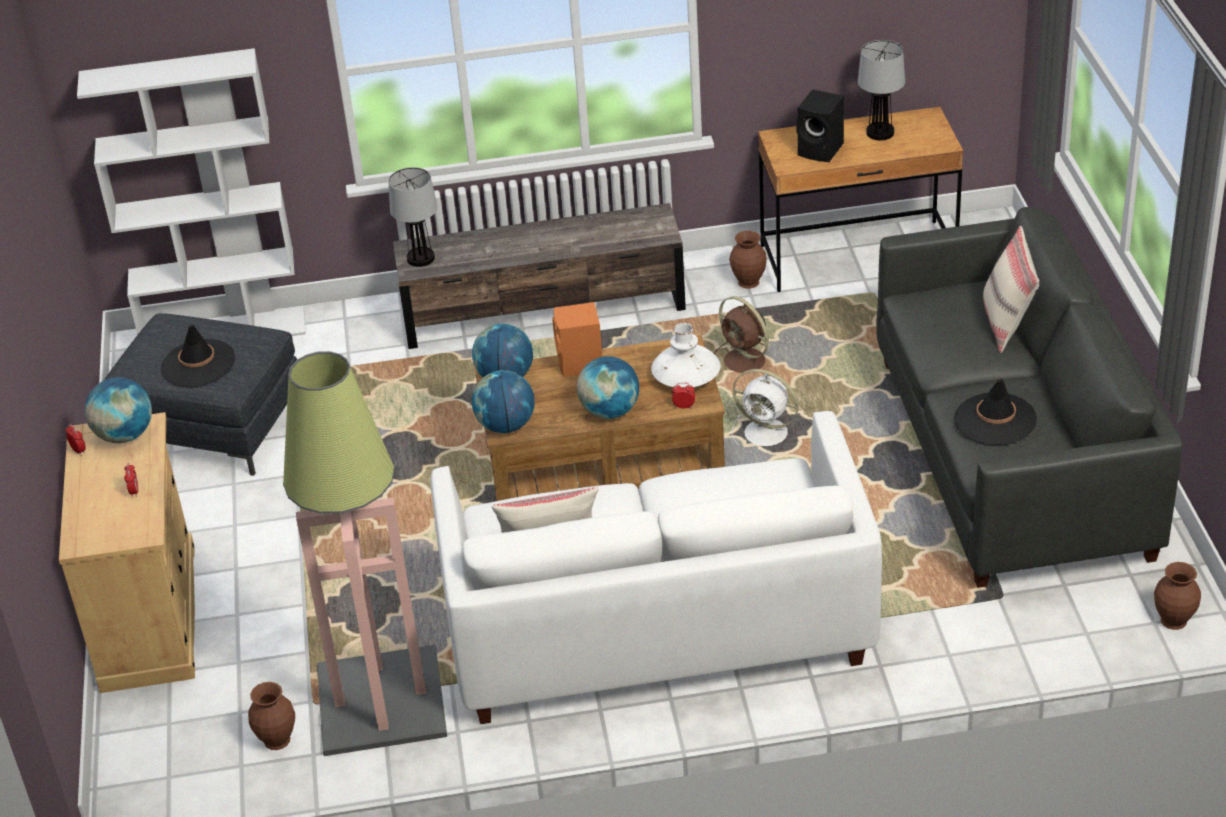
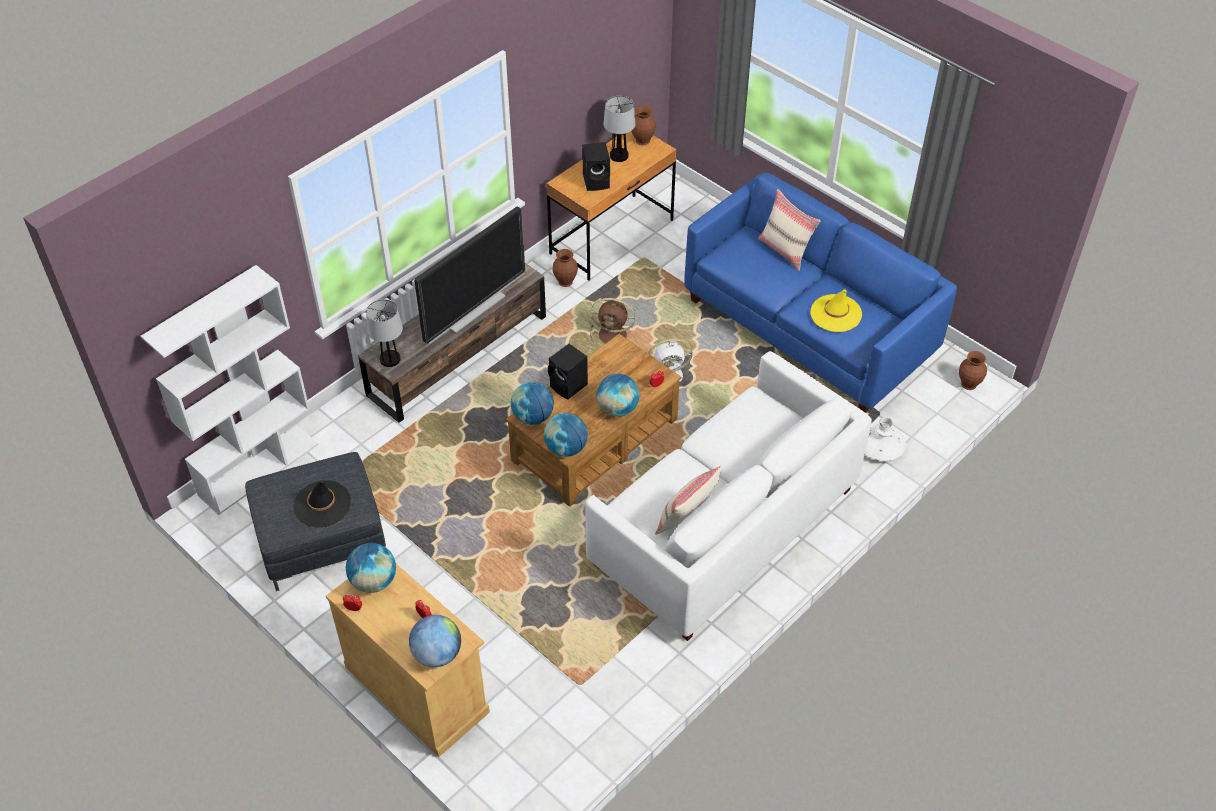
camera: 40 degrees left, 10 degrees up
brown vase [248,682,295,750] -> brown vase moved to [631,105,656,145]
floor lamp [283,351,447,756] -> none
orange speaker [552,302,602,377] -> black speaker [548,344,588,399]
white vase [651,323,721,388] -> white vase moved to [865,417,906,461]
grey sofa [876,207,1182,588] -> blue sofa [684,173,957,413]
black hat [954,379,1037,445] -> yellow hat [810,289,862,332]
none -> globe [409,615,461,667]
none -> television [414,206,525,344]

